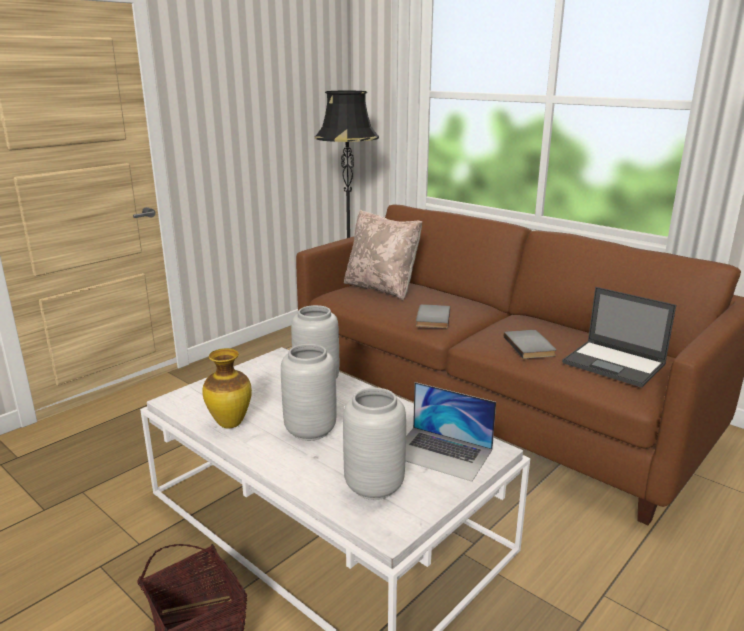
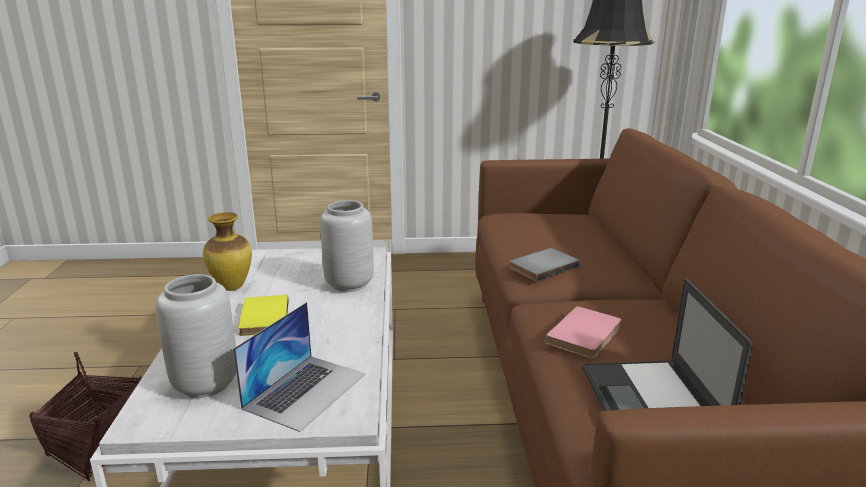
camera: 45 degrees right, 0 degrees up
grey vase [281,344,337,441] -> yellow book [238,295,289,336]
beige pillow [344,210,422,301] -> none
laptop [405,382,496,482] -> laptop turned 135 degrees counterclockwise [233,302,365,432]
grey book [504,330,556,359] -> pink book [545,306,621,358]

